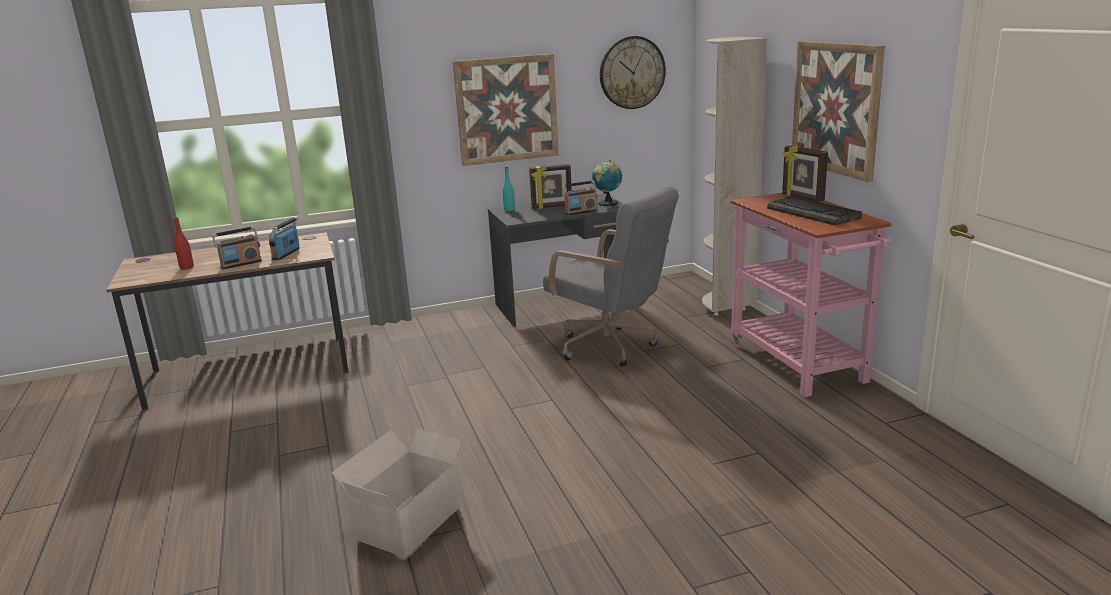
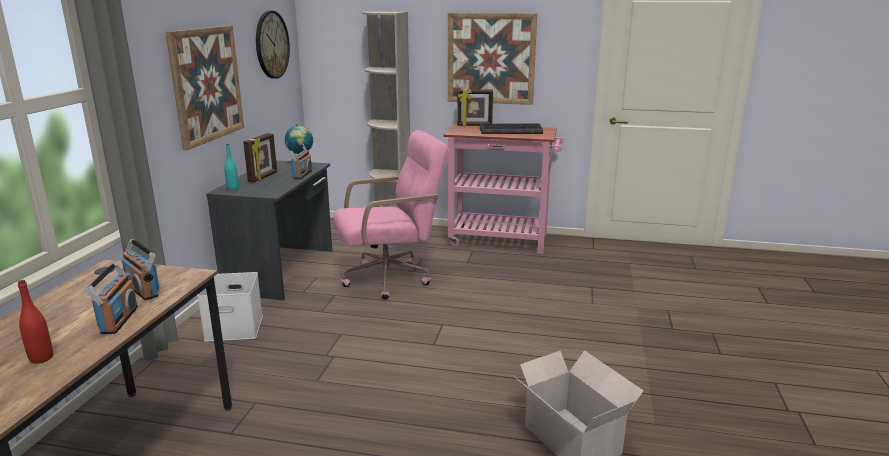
camera: 60 degrees left, 0 degrees up
grey office chair [543,186,679,366] -> pink office chair [334,130,449,300]
none -> white storage box [197,272,263,342]

